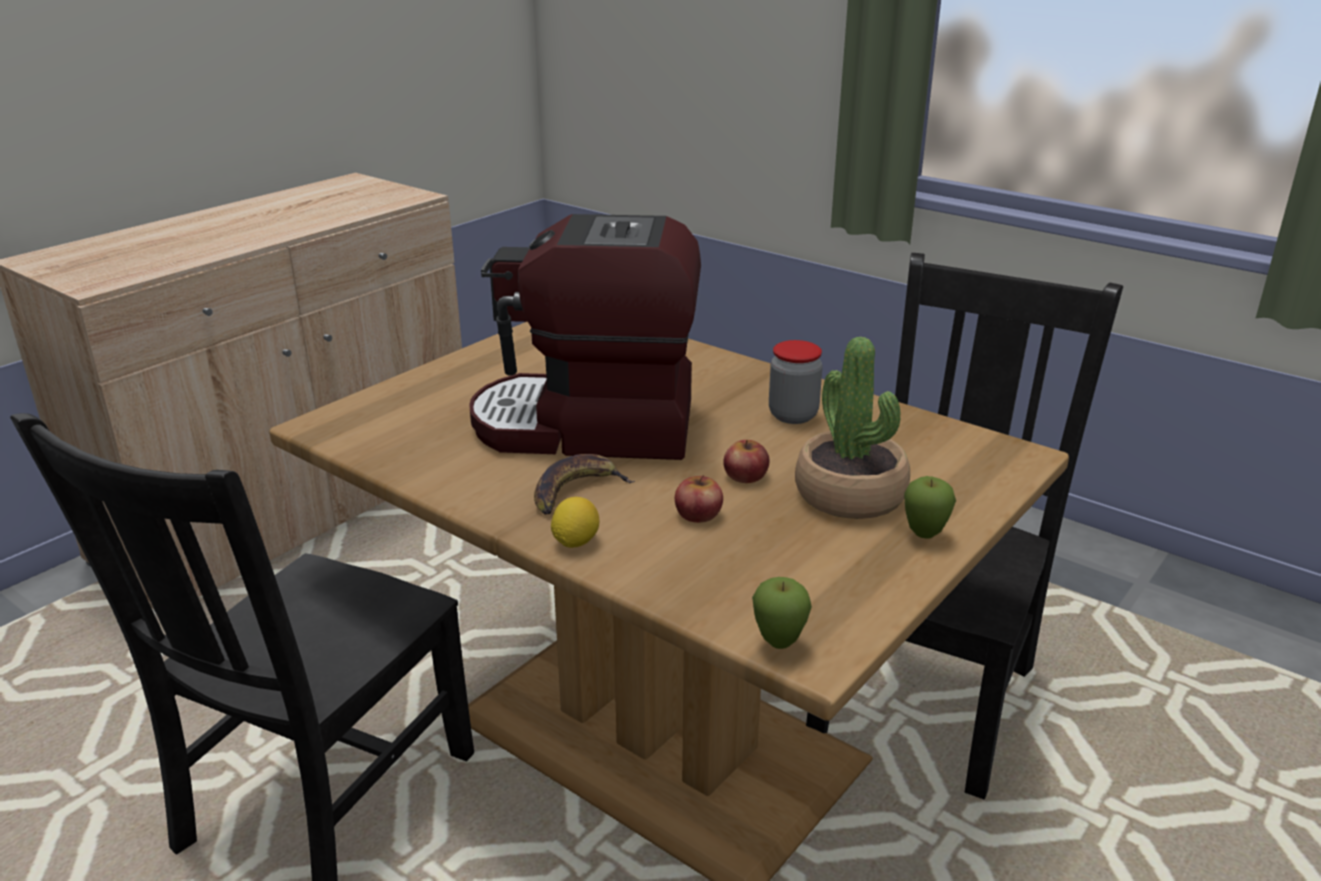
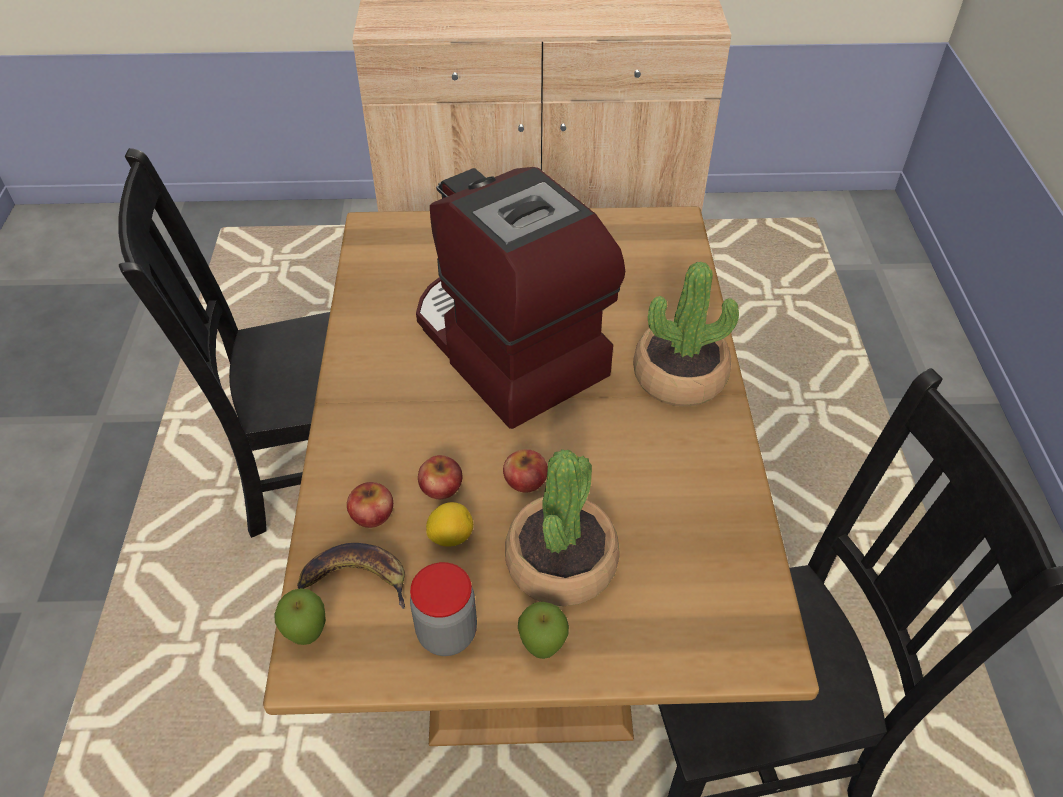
camera: 50 degrees right, 20 degrees up
banana [534,454,635,514] -> banana moved to [297,543,405,609]
lemon [551,497,599,548] -> lemon moved to [426,502,473,547]
jar [769,340,823,424] -> jar moved to [410,562,477,656]
none -> apple [347,482,393,528]
none -> potted plant [633,262,739,407]

